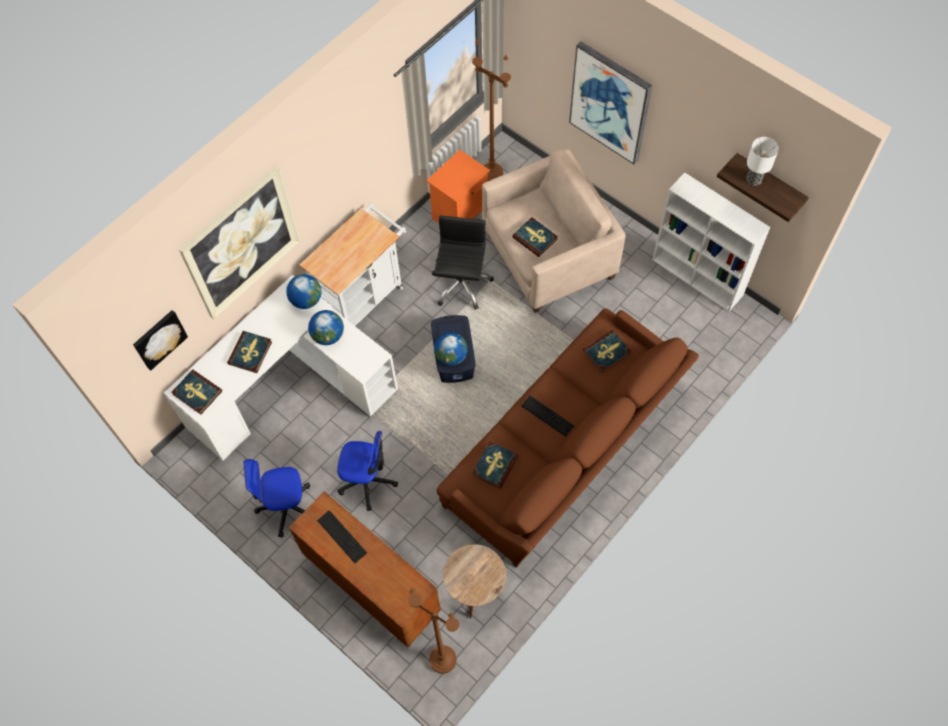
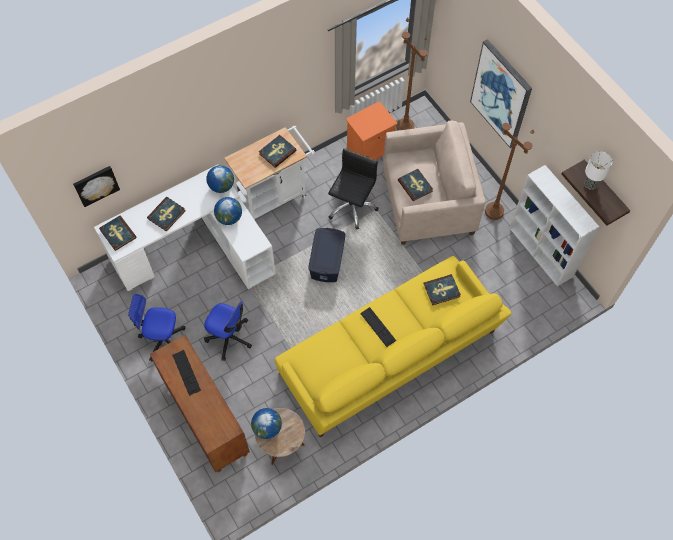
camera: 15 degrees right, 0 degrees up
picture [179,166,300,319] -> none
brown floor lamp [408,588,459,674] -> brown floor lamp moved to [485,110,534,220]
globe [434,332,468,366] -> globe moved to [251,408,282,439]
brown sofa [437,308,699,568] -> yellow sofa [275,256,512,437]
book [472,441,518,489] -> book moved to [259,135,297,168]

